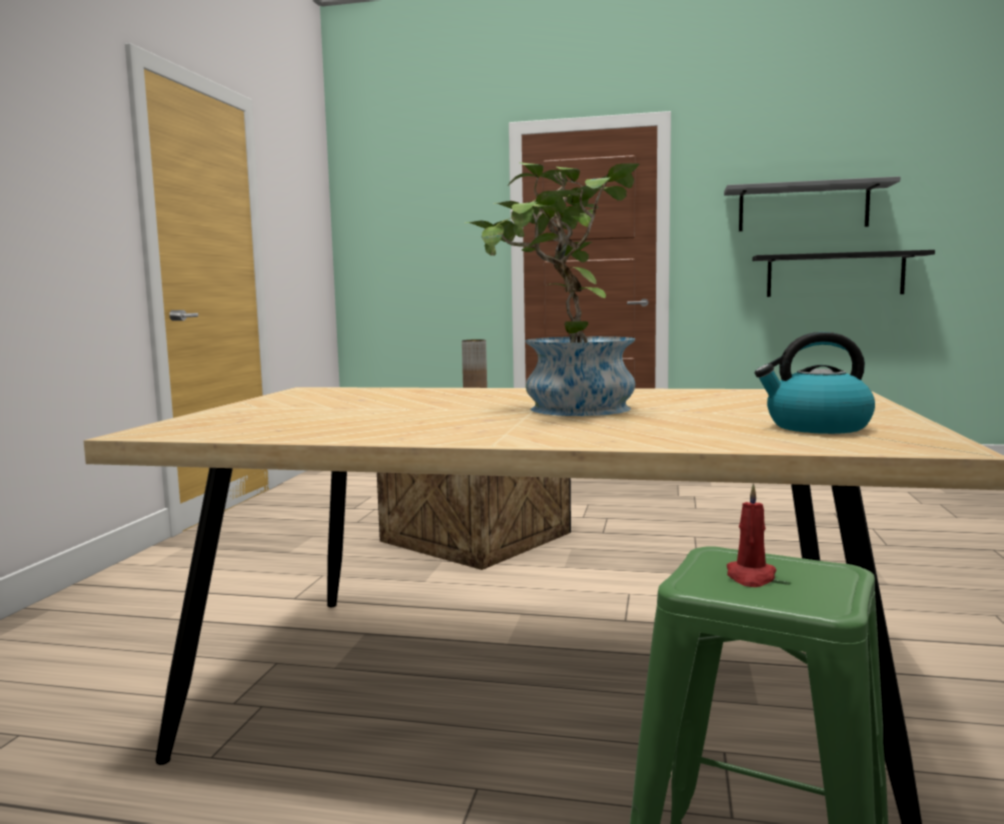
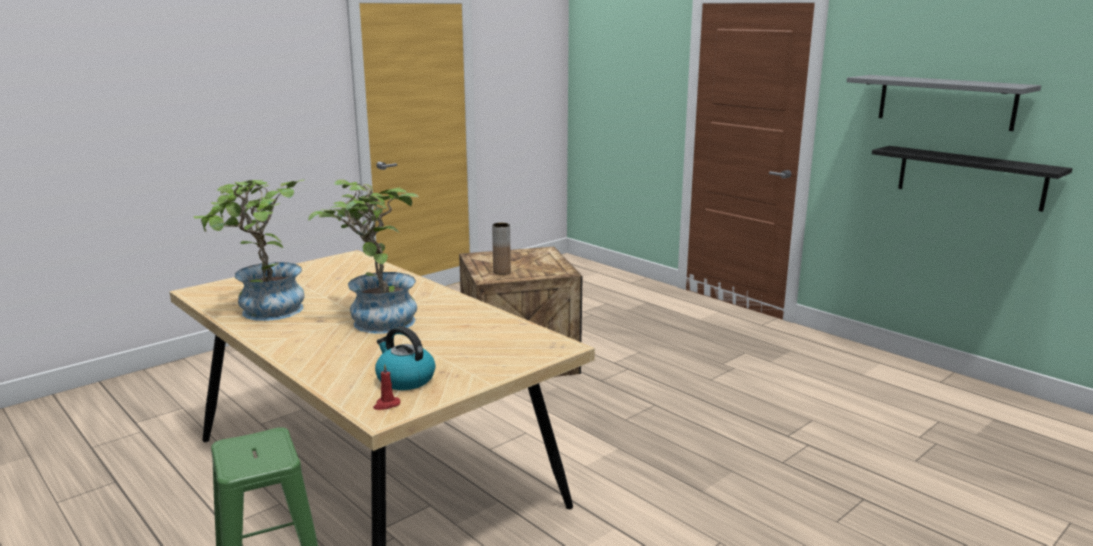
camera: 35 degrees right, 10 degrees up
red candle [727,483,776,587] -> red candle moved to [373,364,400,410]
none -> potted plant [193,179,305,321]

